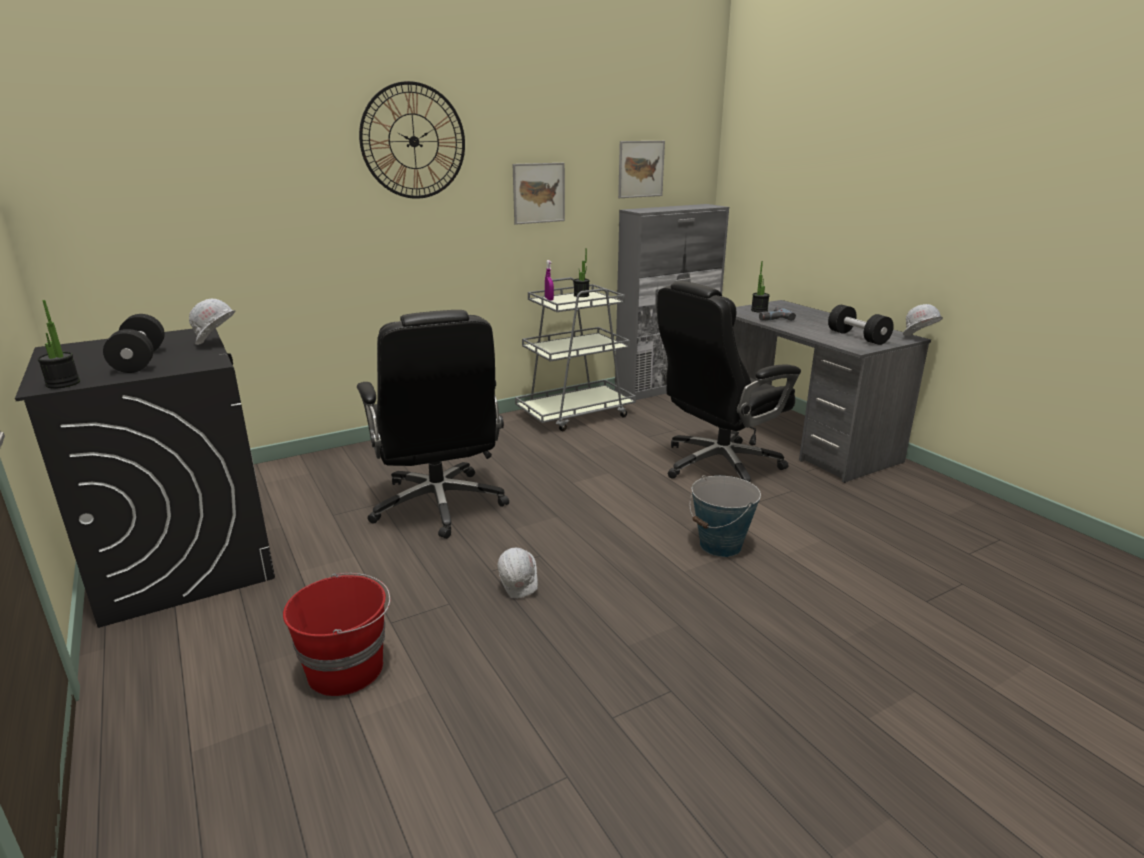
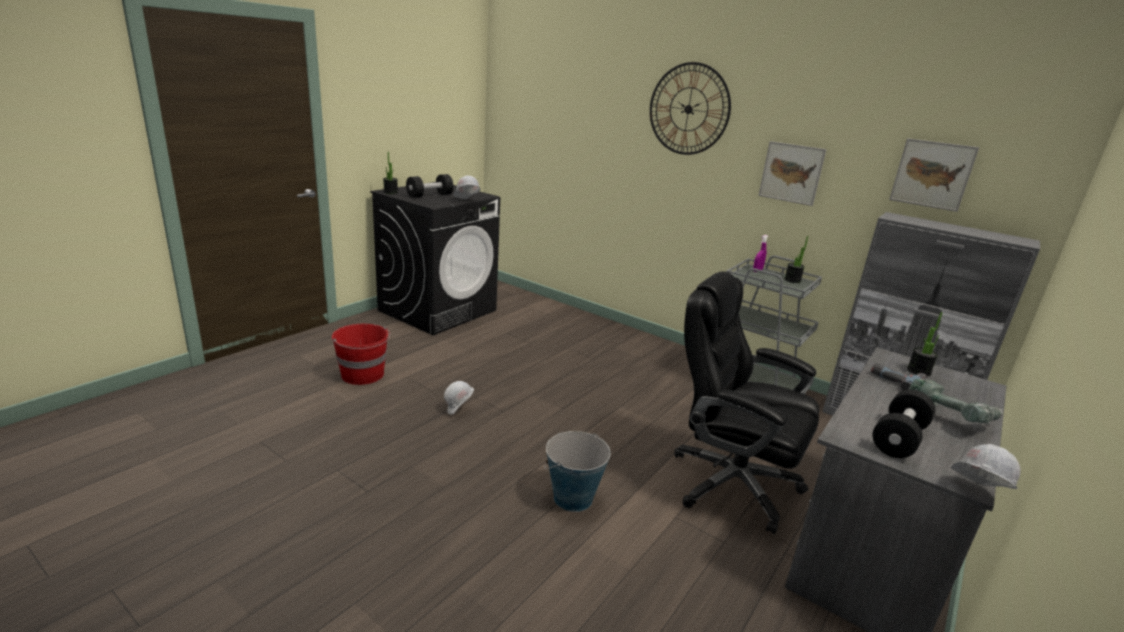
camera: 65 degrees right, 0 degrees up
black office chair [357,310,509,539] -> none
none -> power drill [909,379,1003,423]

